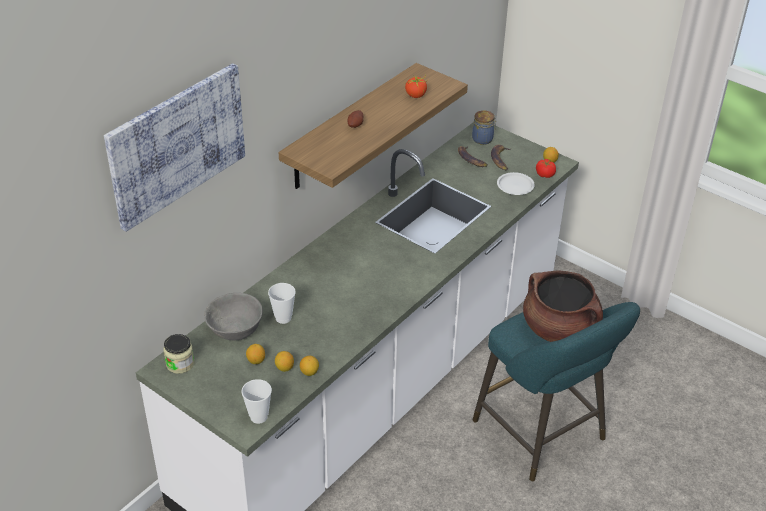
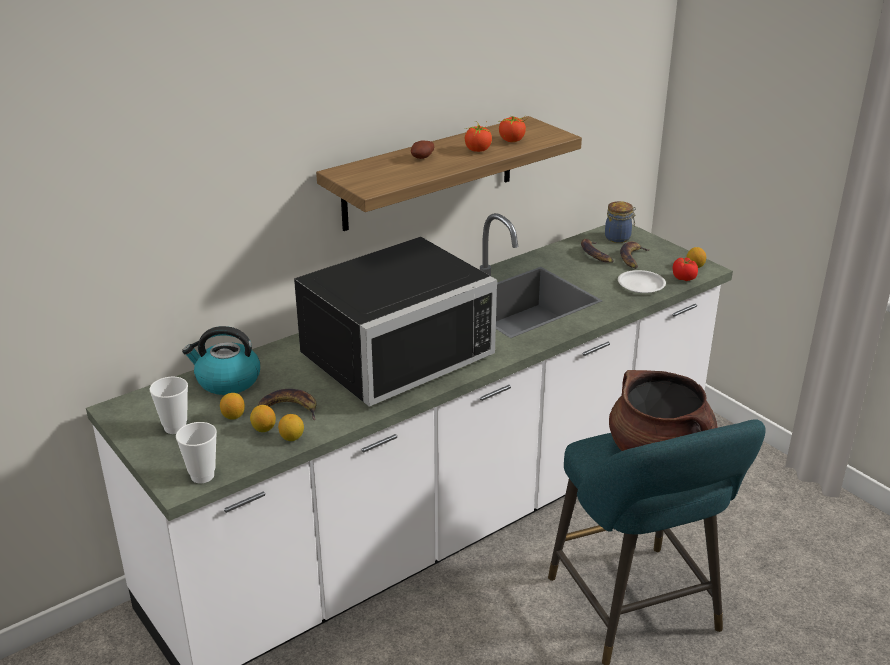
camera: 15 degrees right, 10 degrees down
picture [104,63,245,232] -> none
jar [164,334,194,374] -> none
grey bowl [204,293,263,340] -> kettle [182,326,260,395]
cup [268,283,296,324] -> cup moved to [149,377,188,434]
none -> banana [258,389,317,420]
none -> black microwave [294,237,497,407]
none -> tomato [465,121,492,152]

